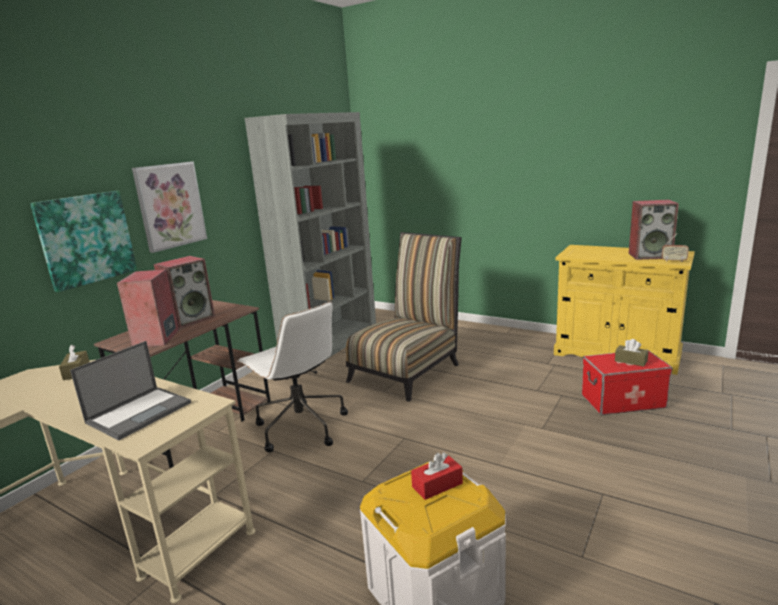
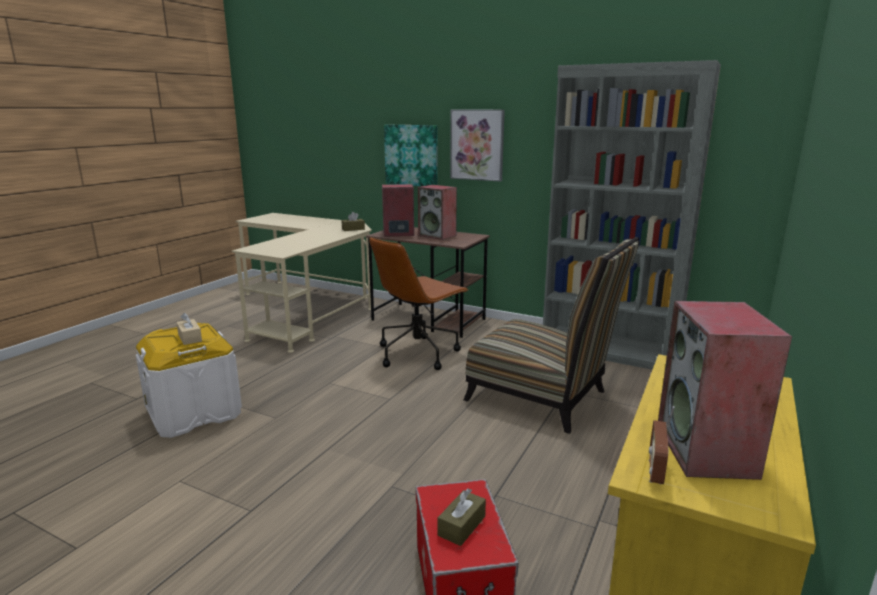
camera: 85 degrees right, 0 degrees up
laptop [70,341,191,440] -> none
white office chair [237,301,348,452] -> brown office chair [369,237,469,370]
red tissue box [411,452,463,500] -> beige tissue box [176,312,202,345]

